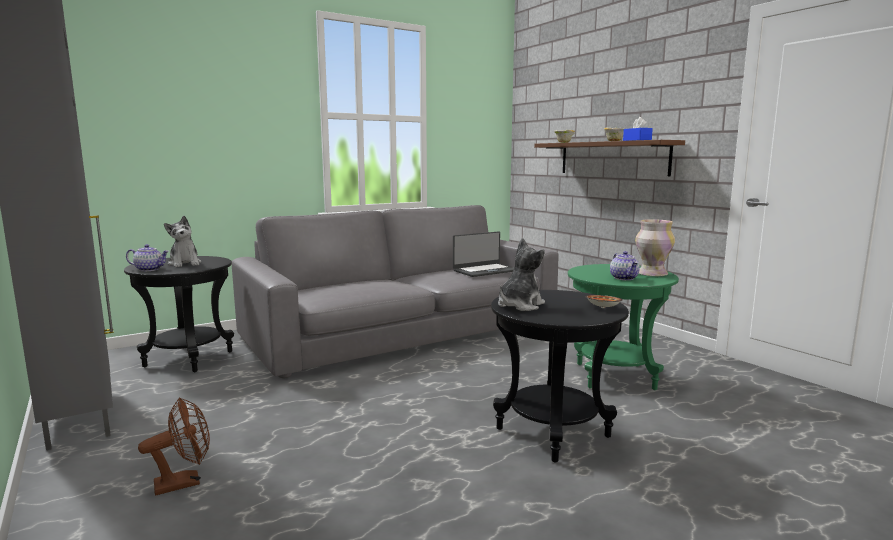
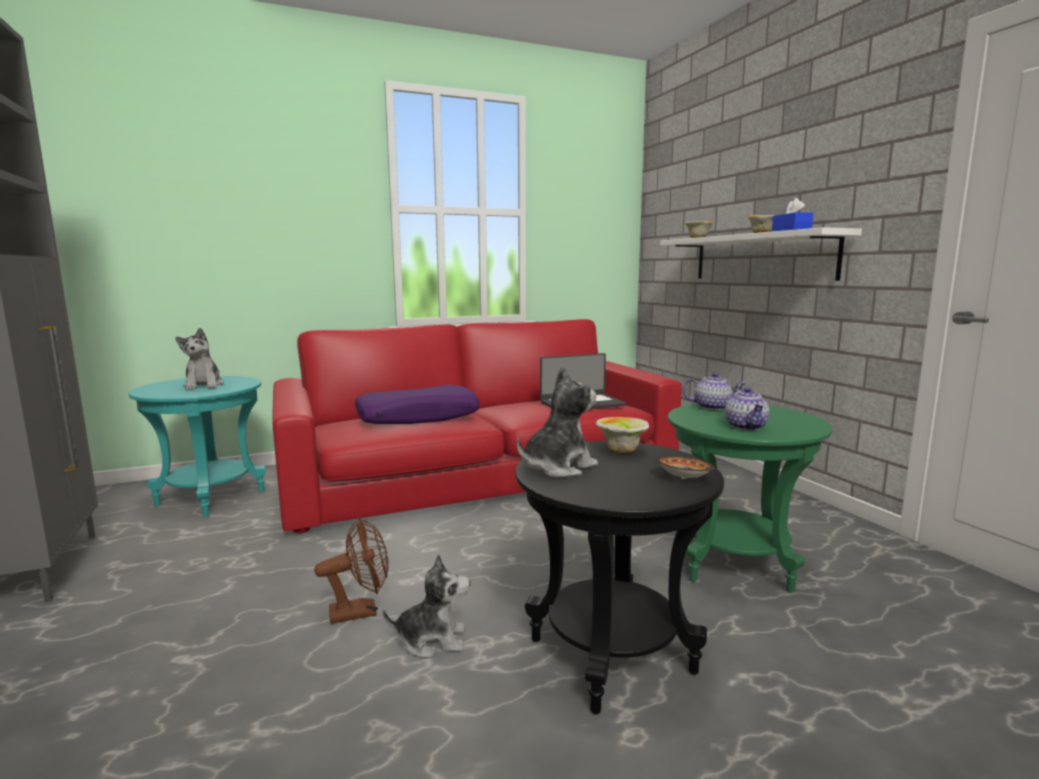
camera: 10 degrees right, 0 degrees up
black side table [124,256,234,372] -> turquoise side table [129,376,266,517]
teapot [126,244,169,271] -> teapot moved to [682,373,746,410]
brown fan [138,397,210,495] -> brown fan moved to [314,517,389,624]
grey sofa [232,205,559,378] -> red sofa [272,319,682,533]
brown shelf [534,140,685,176] -> white shelf [660,227,862,281]
vase [635,219,675,276] -> none
none -> purple pillow [355,385,479,424]
none -> plush toy [383,554,470,658]
none -> bowl [596,417,649,453]

